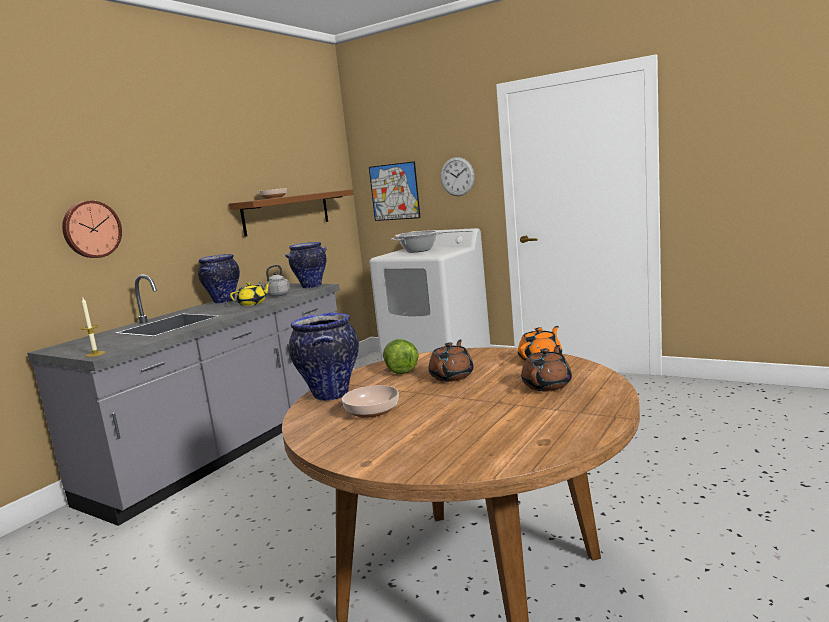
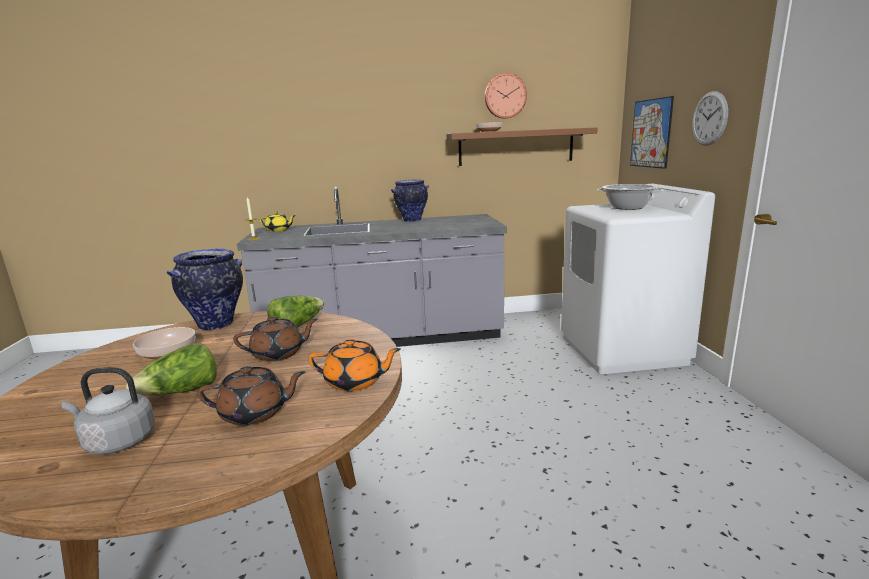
camera: 50 degrees right, 5 degrees up
wall clock [62,201,122,258] -> wall clock moved to [485,73,527,119]
yellow teapot [230,282,270,306] -> yellow teapot moved to [260,211,296,232]
grey kettle [258,265,290,297] -> grey kettle moved to [62,367,155,454]
vase [285,242,327,288] -> none
none -> lettuce [126,343,216,395]

